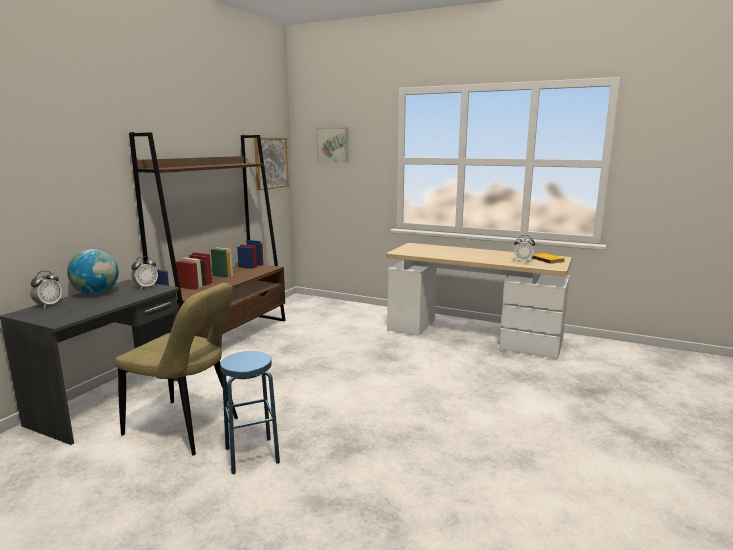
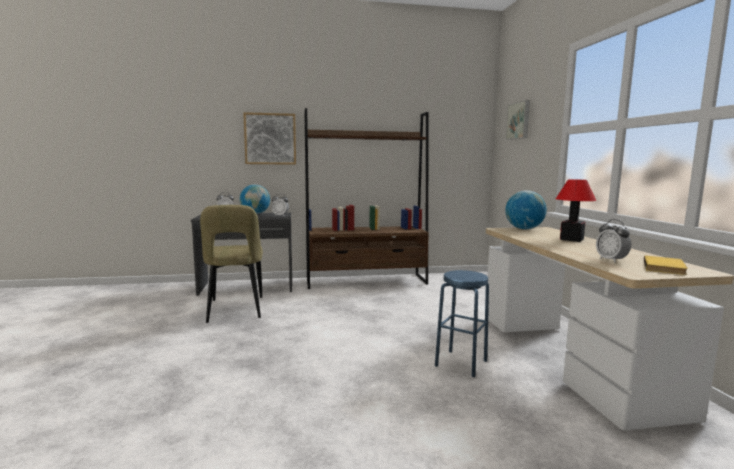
camera: 55 degrees right, 5 degrees down
blue stool [220,351,280,474] -> blue stool moved to [435,270,489,377]
picture [254,137,289,190] -> picture moved to [243,112,296,165]
none -> globe [505,190,547,229]
none -> table lamp [556,179,596,242]

